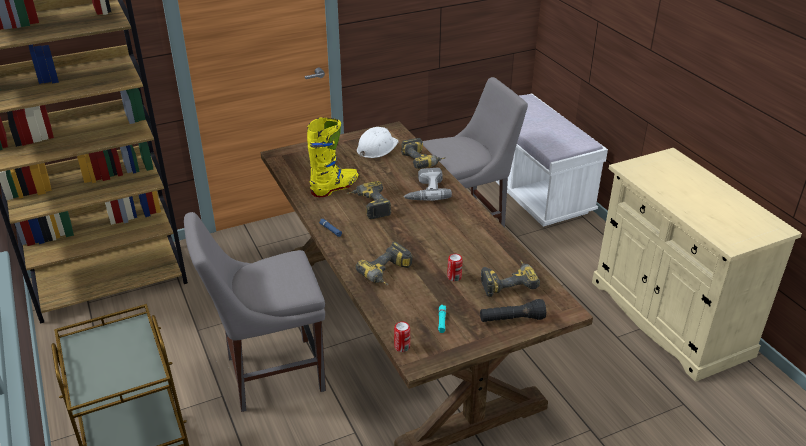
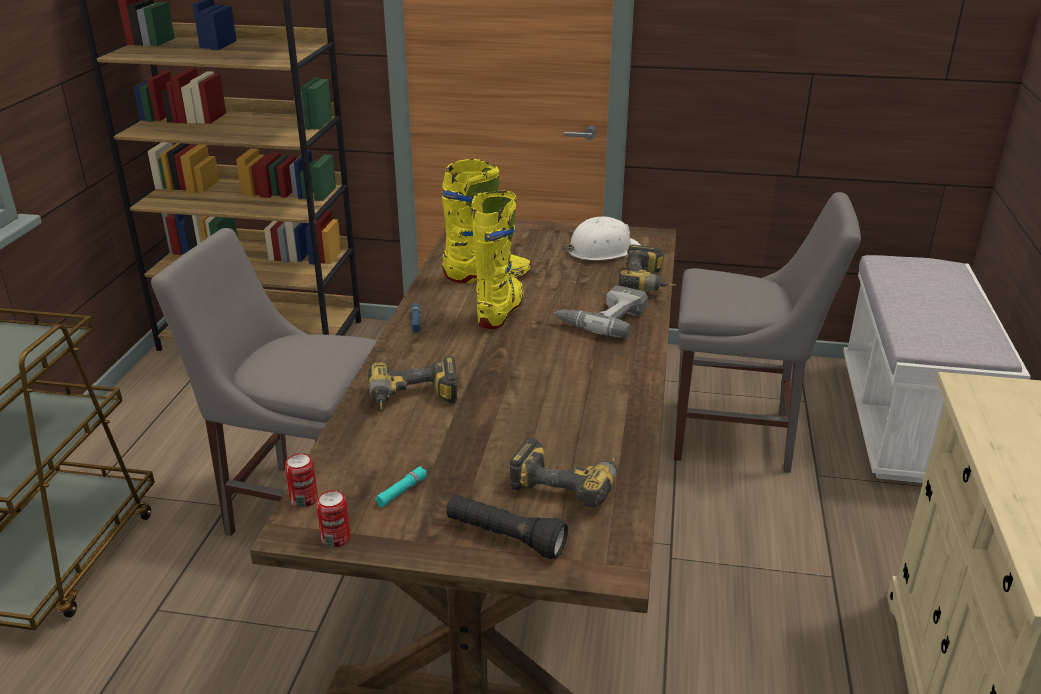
camera: 35 degrees right, 5 degrees down
power drill [346,181,391,219] -> yellow boot [471,191,524,329]
can [447,254,463,281] -> can moved to [317,490,350,547]

